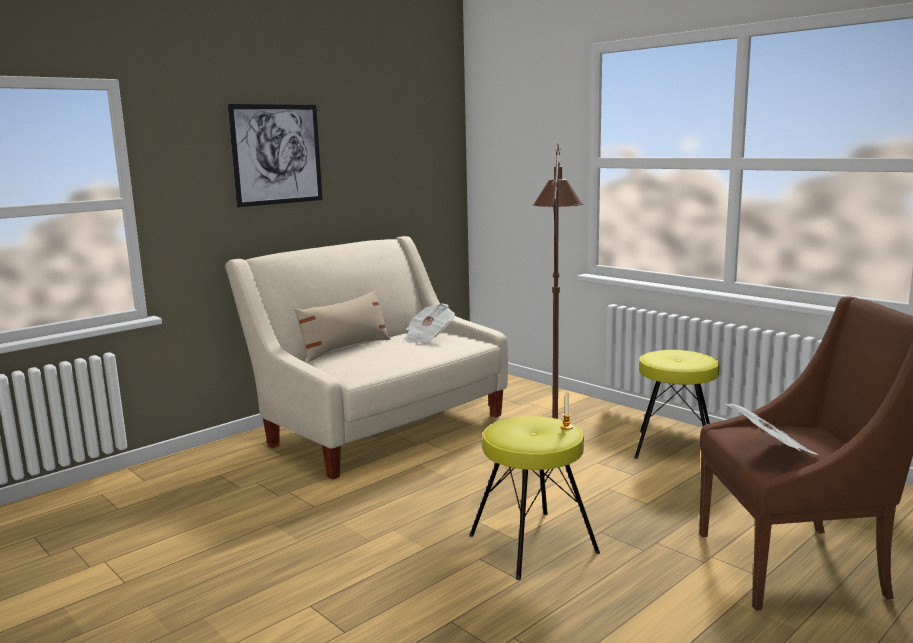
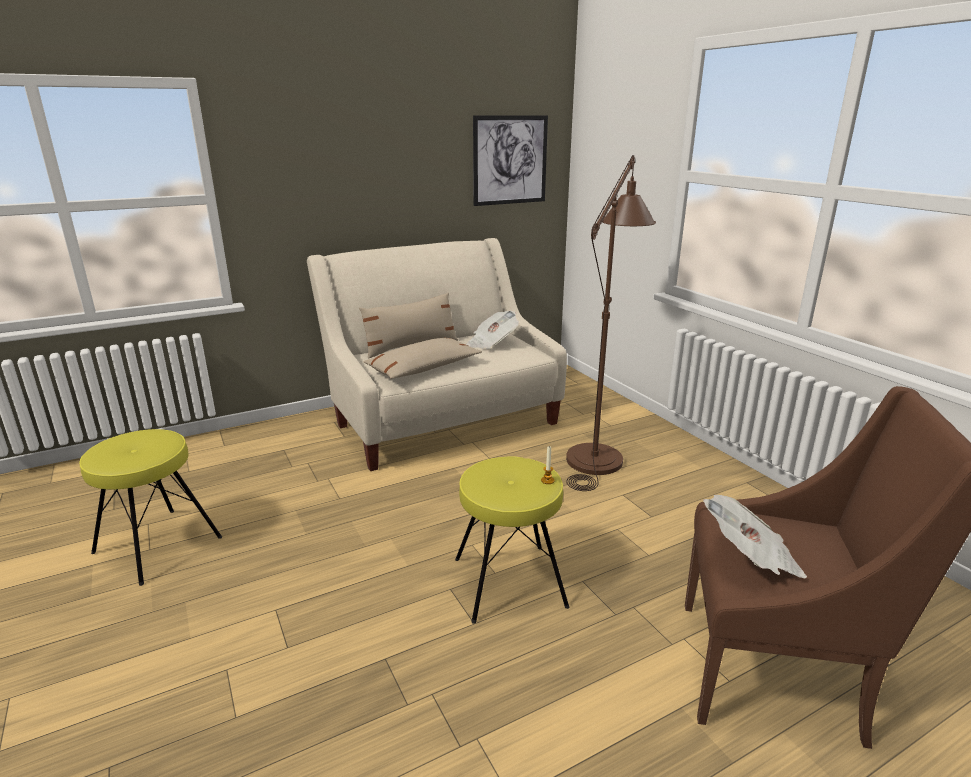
camera: 15 degrees right, 10 degrees up
picture [228,104,323,207] -> picture moved to [473,115,548,206]
yellow stool [634,350,719,459] -> yellow stool moved to [79,429,222,586]
none -> beige pillow [363,338,482,379]

